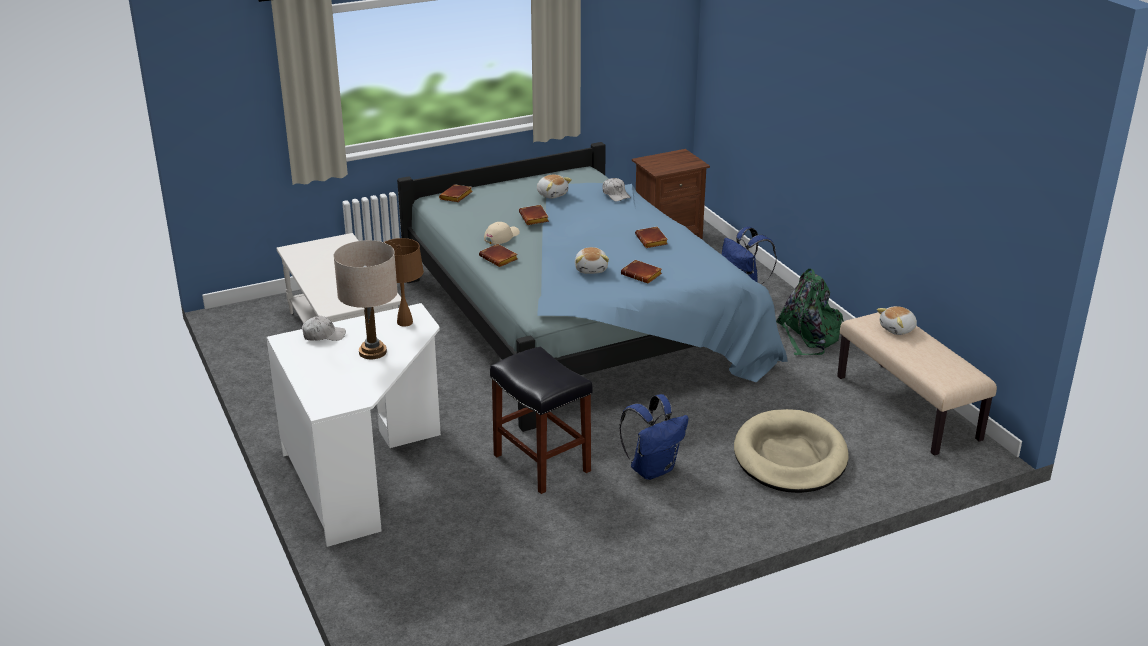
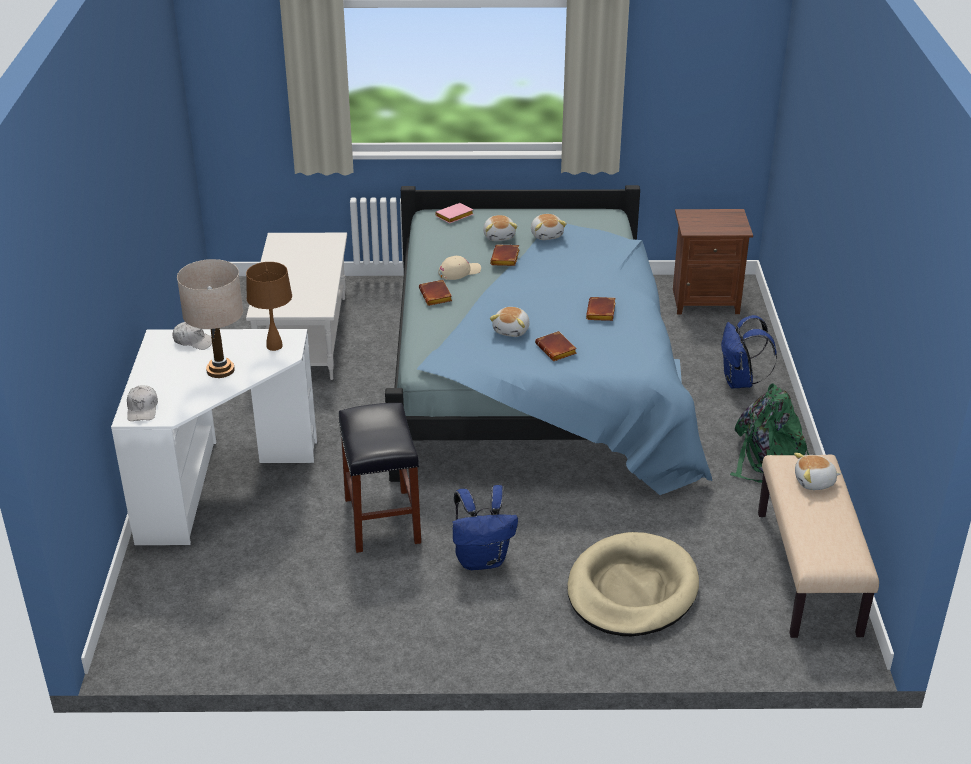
camera: 25 degrees right, 5 degrees up
brown book [439,184,473,202] -> pink book [435,203,473,223]
white cap [603,178,631,202] -> white cap moved to [127,385,158,421]
none -> plush toy [483,215,517,241]

